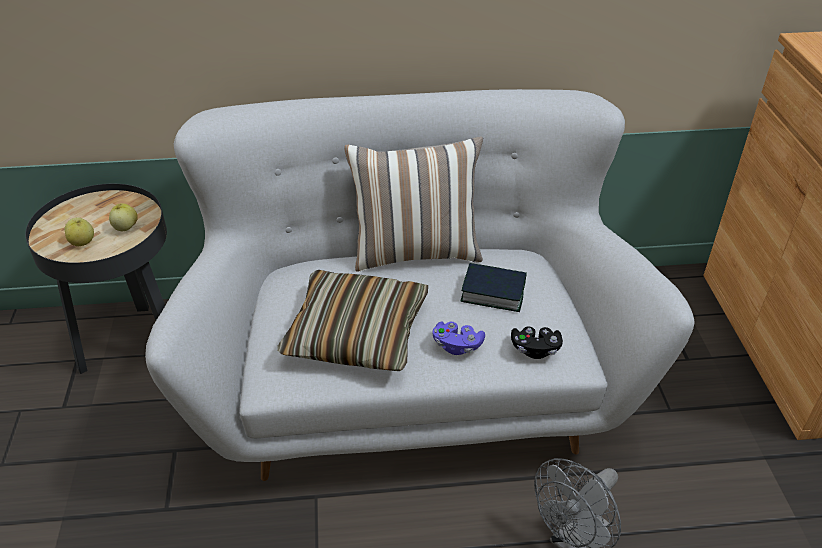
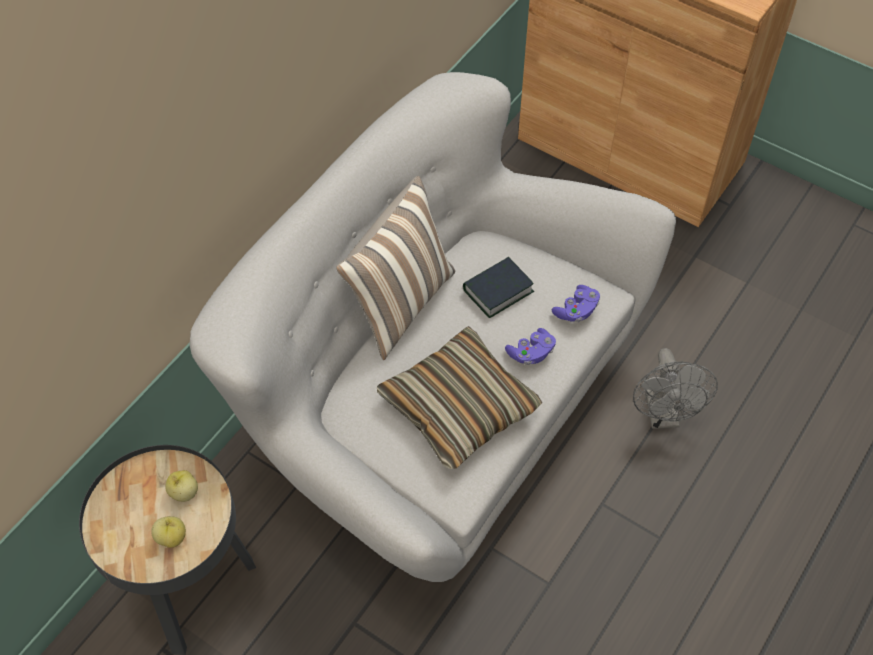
camera: 50 degrees left, 15 degrees up
black game controller [511,326,563,359] -> purple game controller [552,285,600,322]

